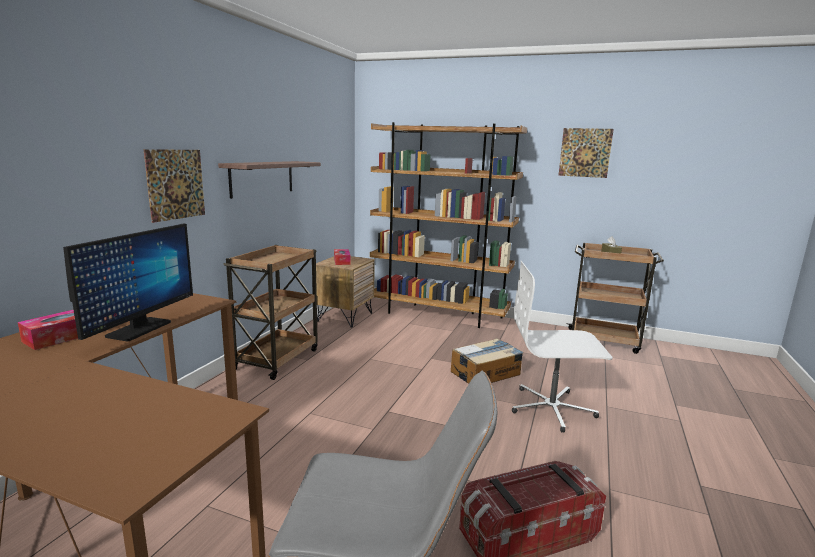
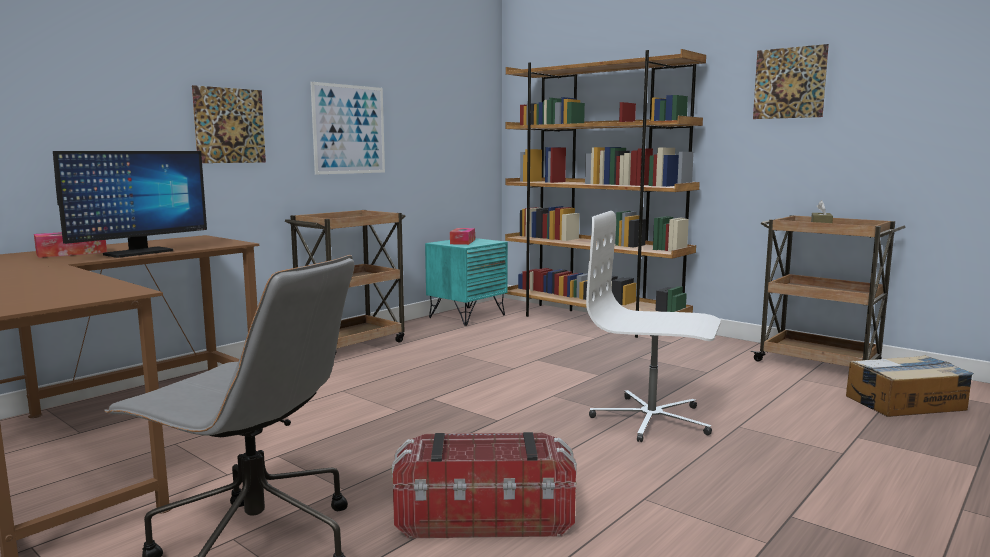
camera: 20 degrees right, 5 degrees down
shelf [218,161,321,199] -> picture [311,82,385,174]
brown nightstand [316,256,375,328] -> turquoise nightstand [425,238,508,326]
cardboard box [451,338,523,384] -> cardboard box moved to [846,355,974,417]

